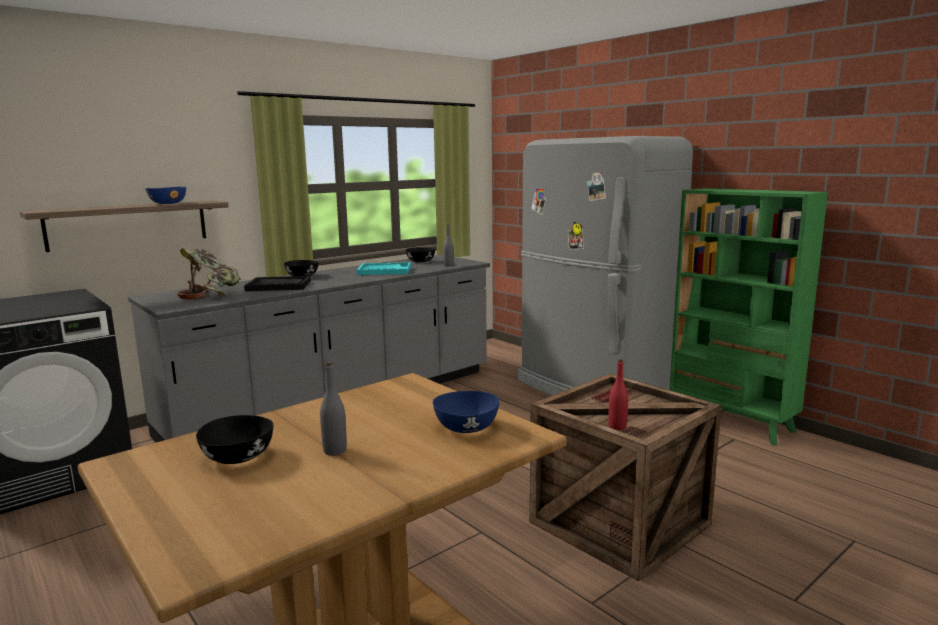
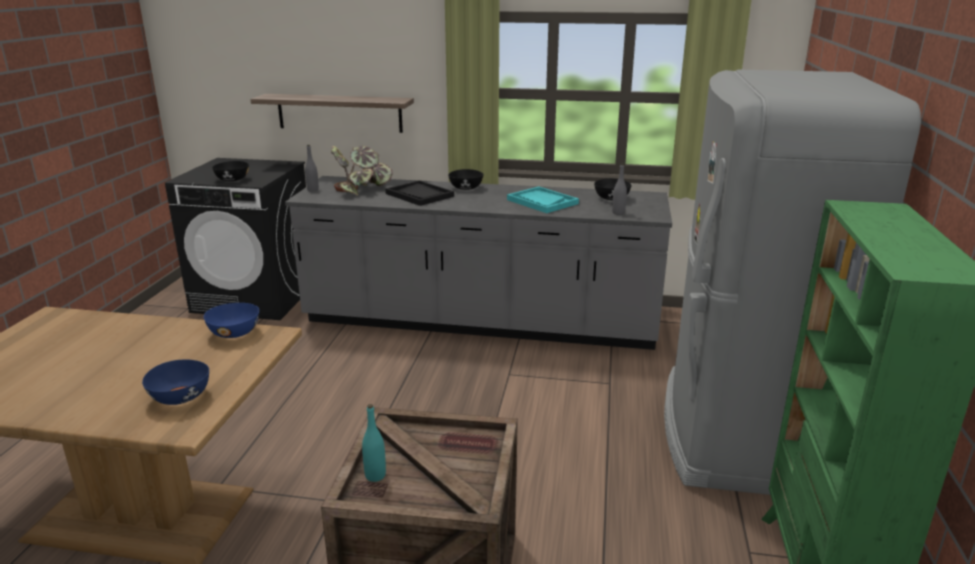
camera: 50 degrees right, 10 degrees up
blue bowl [145,187,186,204] -> blue bowl moved to [204,303,259,338]
black bowl [196,415,273,464] -> black bowl moved to [212,161,249,181]
grey bottle [320,362,347,456] -> grey bottle moved to [305,145,319,192]
red bottle [608,359,628,431] -> turquoise bottle [362,404,386,482]

